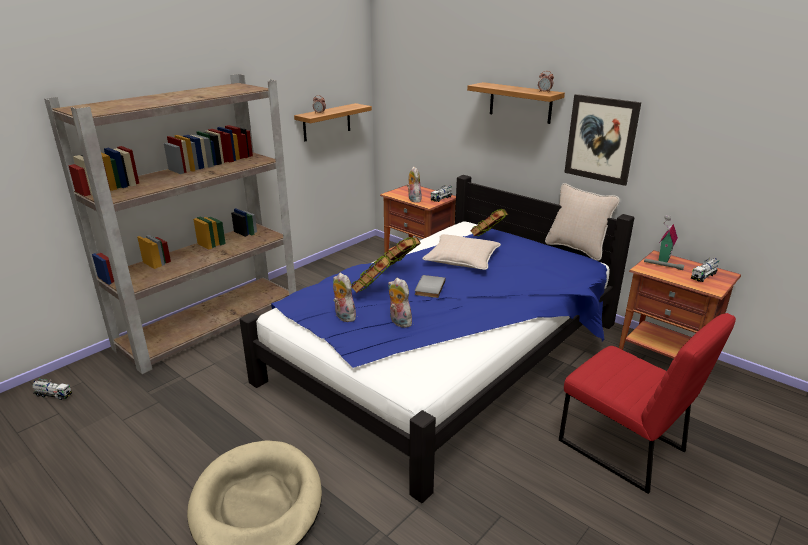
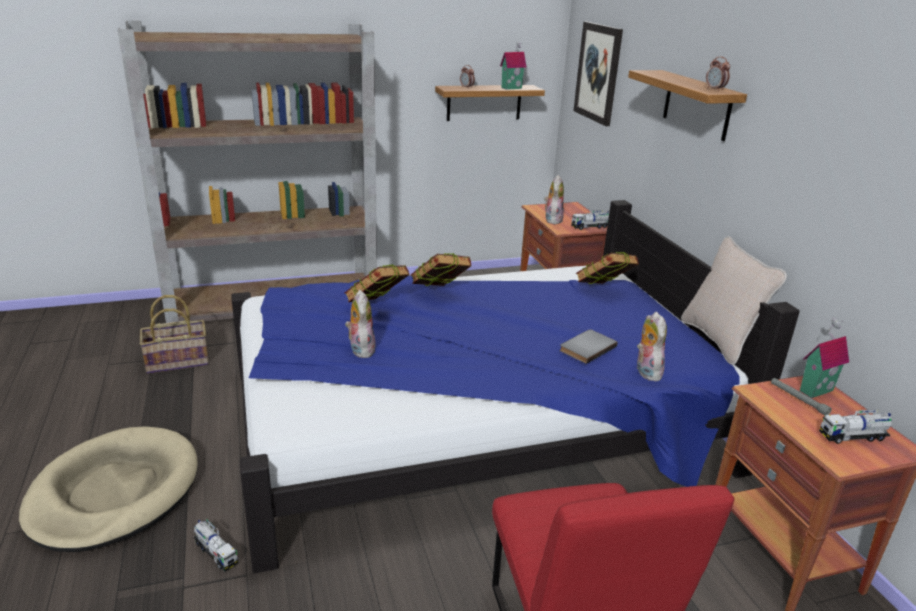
camera: 30 degrees right, 0 degrees up
toy truck [33,378,72,400] -> toy truck moved to [194,519,238,571]
plush toy [333,273,356,322] -> plush toy moved to [637,312,667,381]
grey book [415,275,446,298] -> grey book moved to [560,330,617,364]
beige pillow [422,234,501,270] -> none
picture [564,94,641,186] -> picture moved to [573,22,623,126]
none -> basket [140,295,209,374]
none -> toy house [500,41,527,90]

